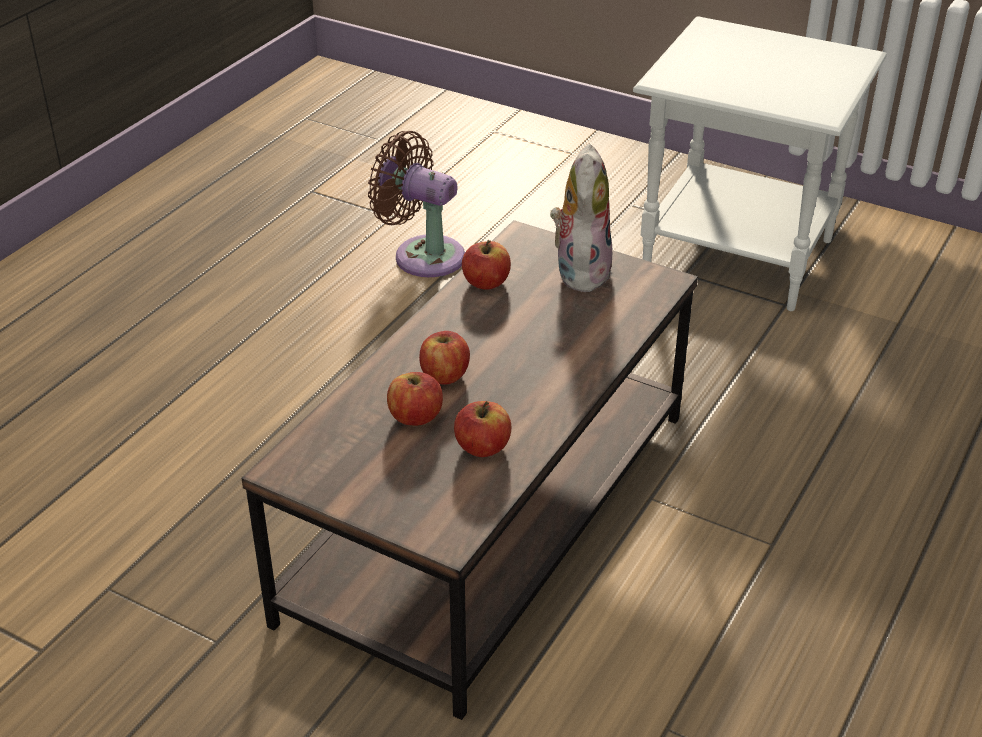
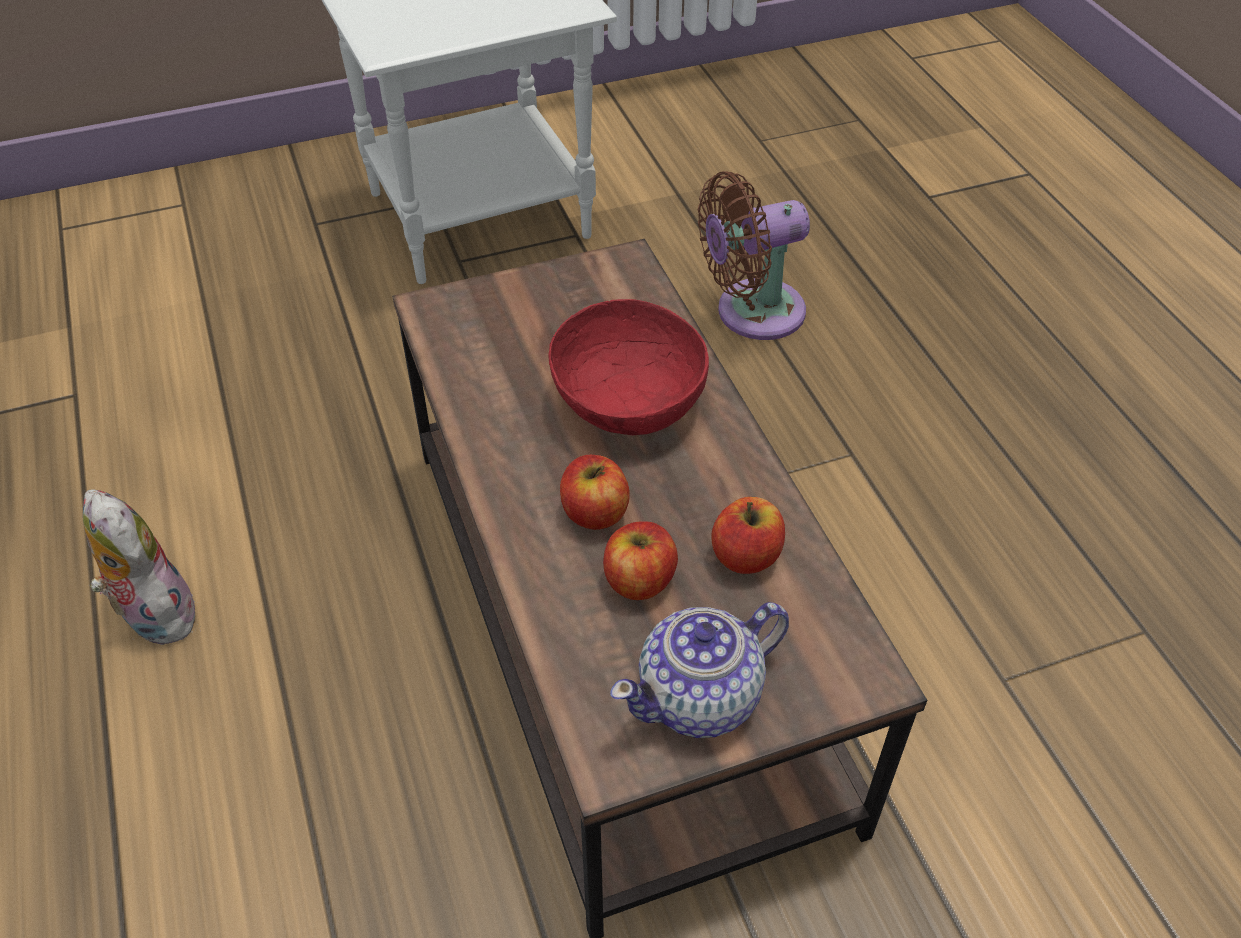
camera: 50 degrees left, 10 degrees up
brown fan [368,131,465,277] -> brown fan moved to [698,171,810,340]
apple [462,240,511,290] -> none
plush toy [550,144,612,292] -> plush toy moved to [83,489,196,645]
none -> red bowl [548,299,709,435]
none -> teapot [610,602,789,738]

